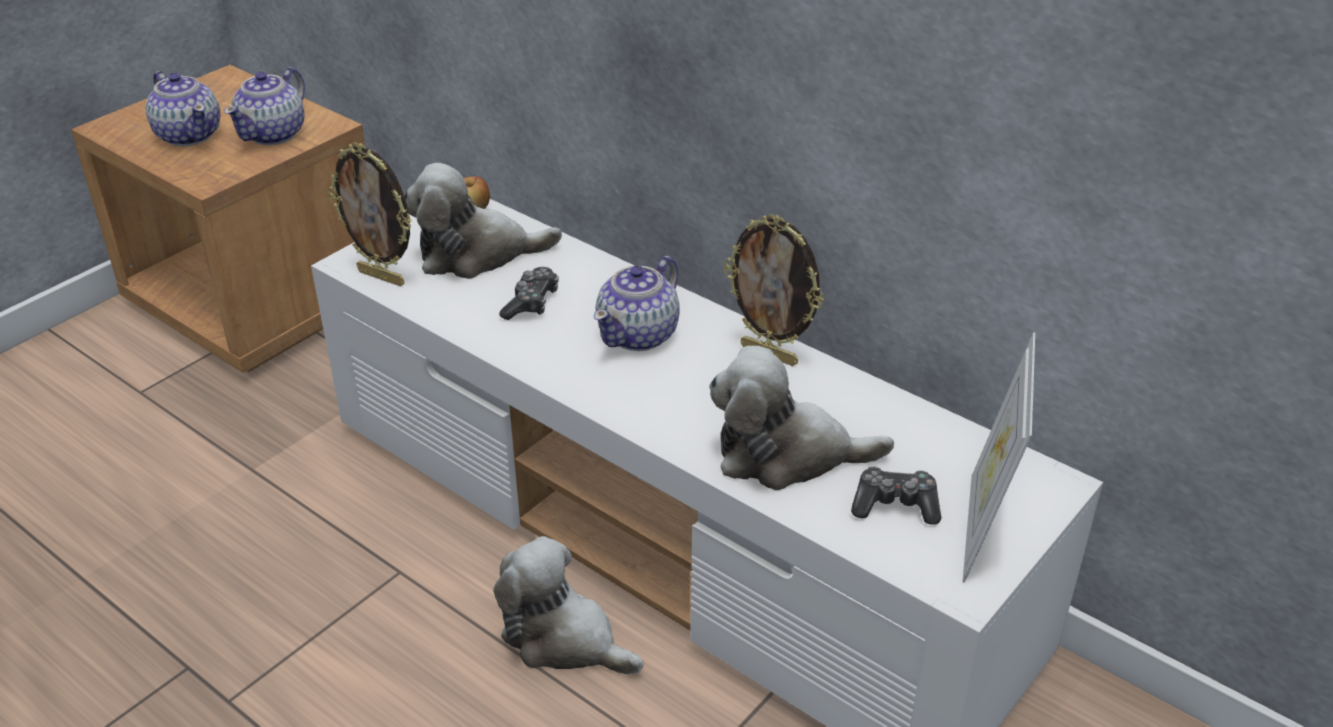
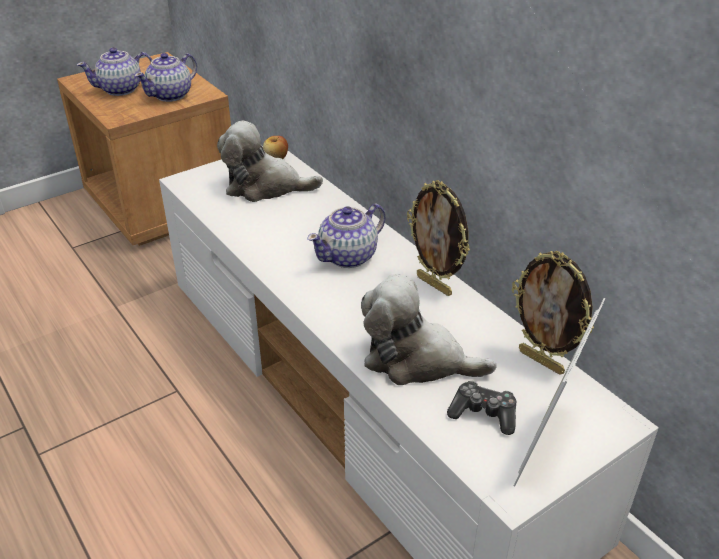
camera: 15 degrees right, 0 degrees up
teapot [145,71,220,146] -> teapot turned 90 degrees clockwise [77,48,152,96]
picture frame [328,142,412,287] -> picture frame moved to [512,251,594,375]
plush toy [493,536,643,674] -> none
game controller [499,267,559,320] -> none

